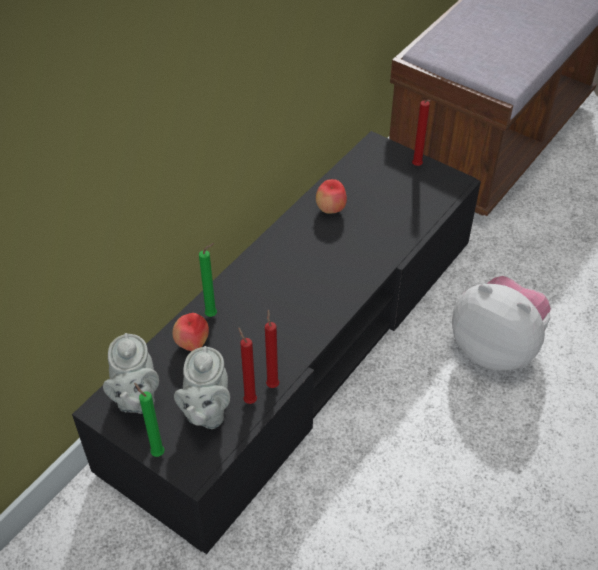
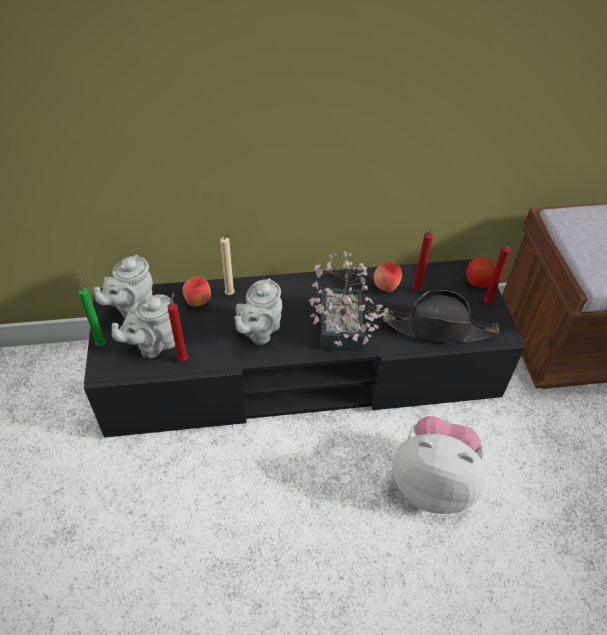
camera: 45 degrees right, 0 degrees up
green candle [199,243,217,317] -> beige candle [220,235,235,295]
red candle [265,310,279,388] -> red candle moved to [412,224,435,290]
plush toy [452,276,551,371] -> plush toy turned 60 degrees counterclockwise [393,416,487,514]
none -> grey teapot [234,278,282,345]
none -> potted plant [308,251,388,352]
none -> black hat [383,290,499,343]
none -> apple [466,257,495,288]

